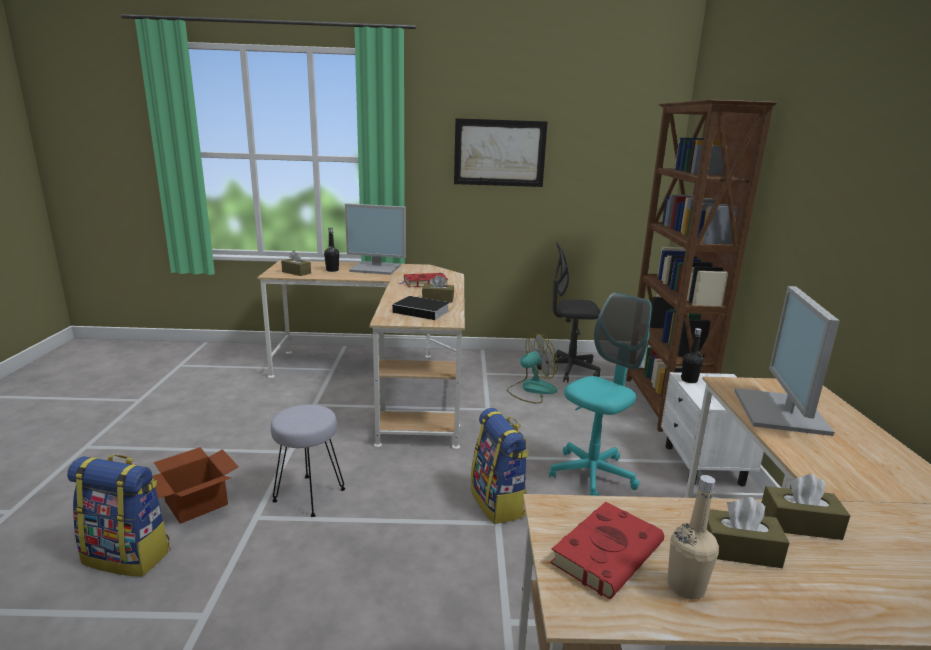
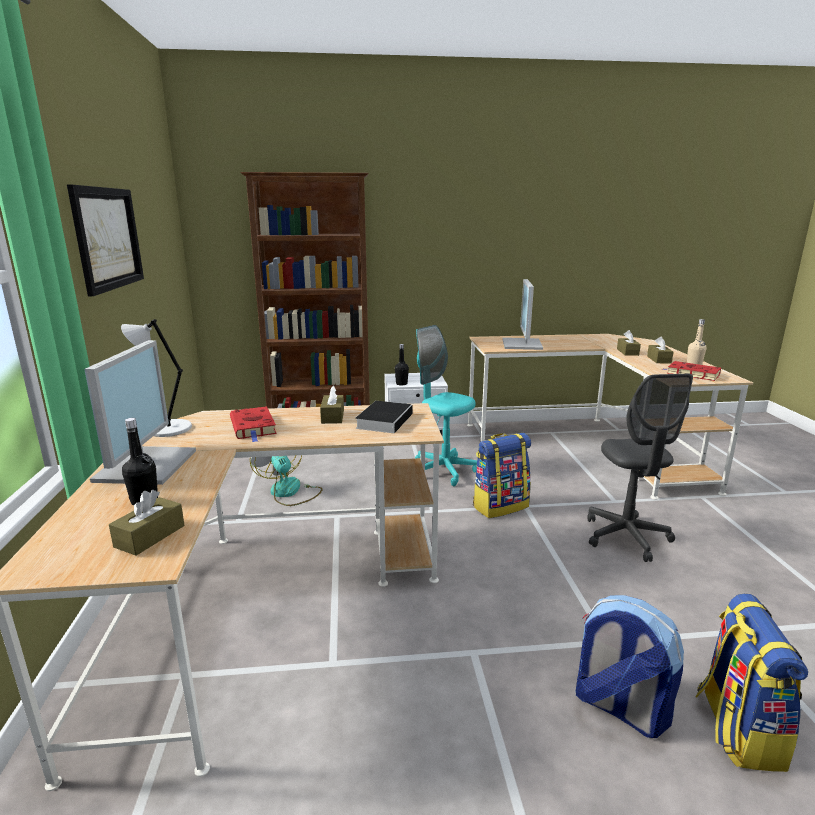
camera: 95 degrees left, 0 degrees up
cardboard box [153,447,239,524] -> backpack [575,595,684,738]
grey stool [271,404,345,517] -> none
grey office chair [537,241,601,383] -> grey office chair moved to [587,374,693,562]
monitor [734,286,840,436] -> monitor turned 90 degrees clockwise [503,279,543,350]
none -> grey table lamp [121,319,192,437]

